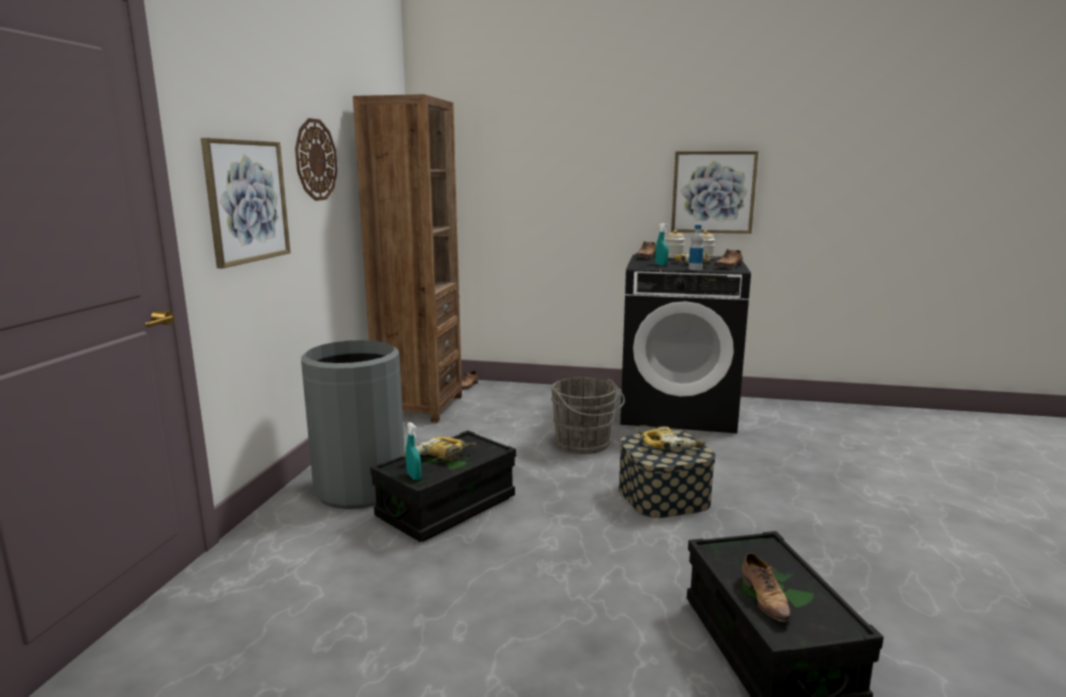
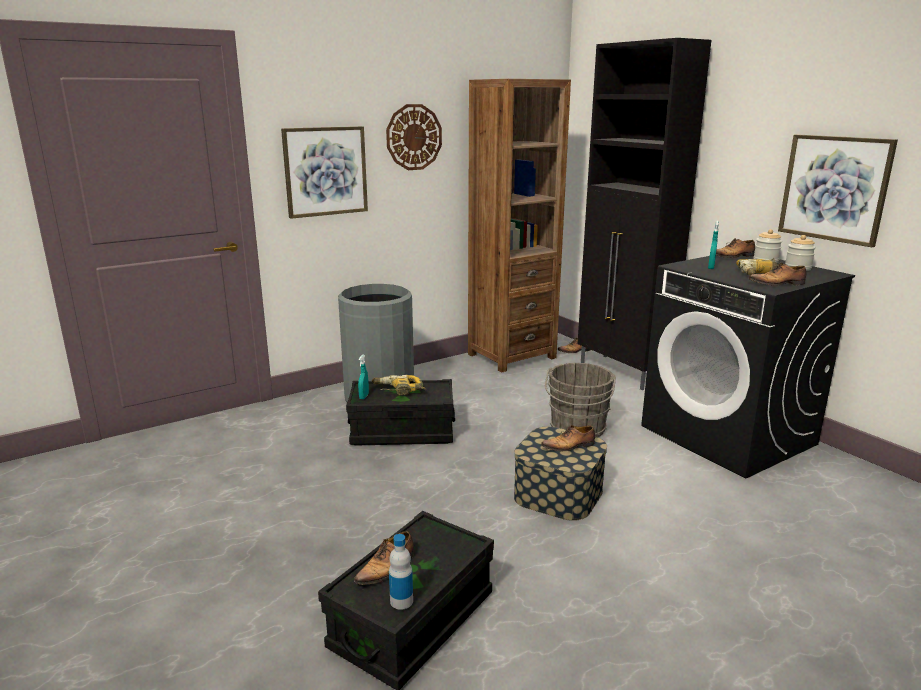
camera: 45 degrees right, 5 degrees up
power drill [636,425,705,450] -> shoe [541,425,595,451]
bottle [689,224,704,270] -> bottle moved to [389,534,413,610]
none -> black cabinet [578,38,711,390]

